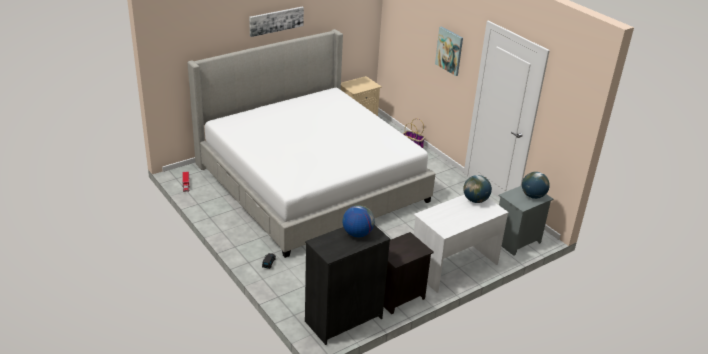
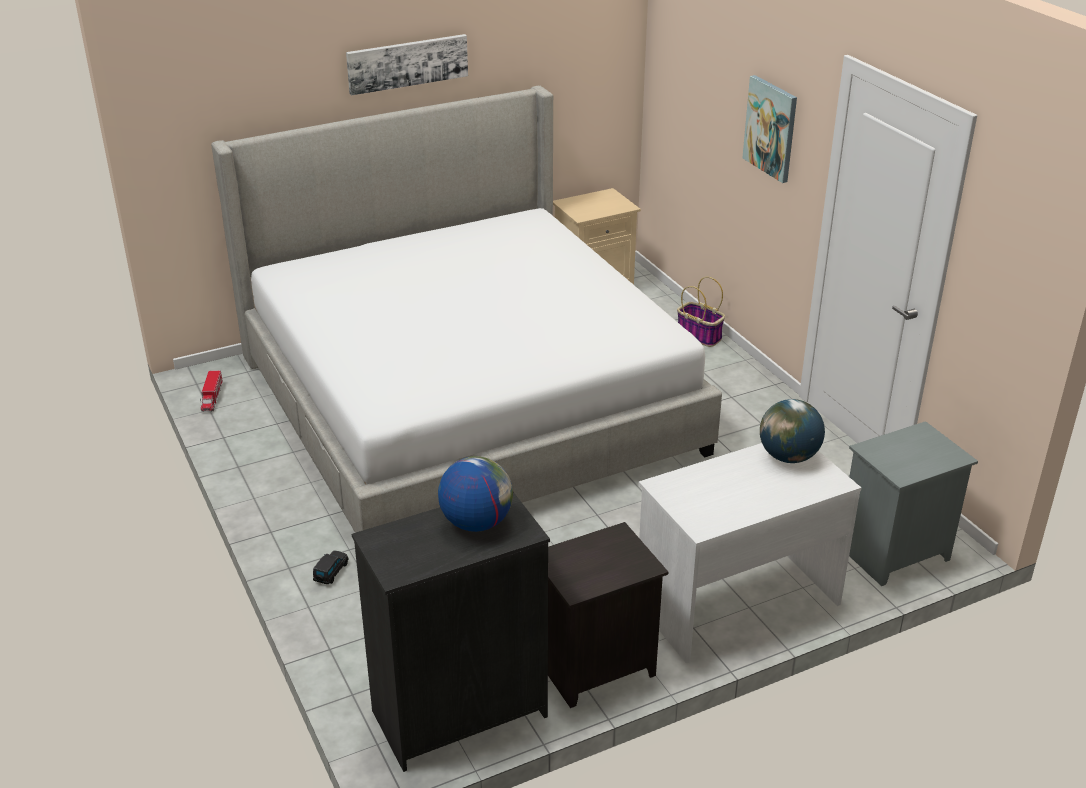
camera: 10 degrees right, 0 degrees up
globe [522,172,550,199] -> none

